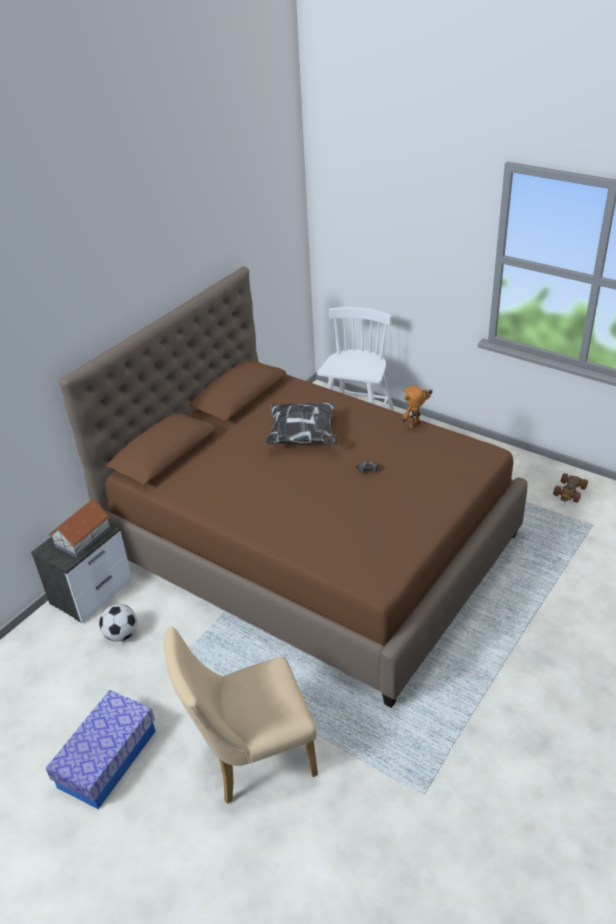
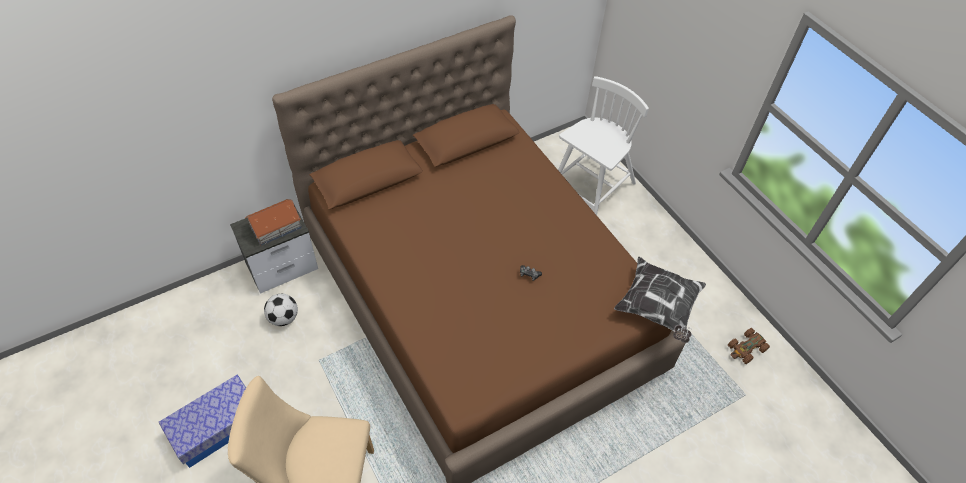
camera: 20 degrees right, 15 degrees up
pillow [265,403,338,445] -> pillow moved to [614,257,706,343]
toy robot [403,385,433,428] -> none

